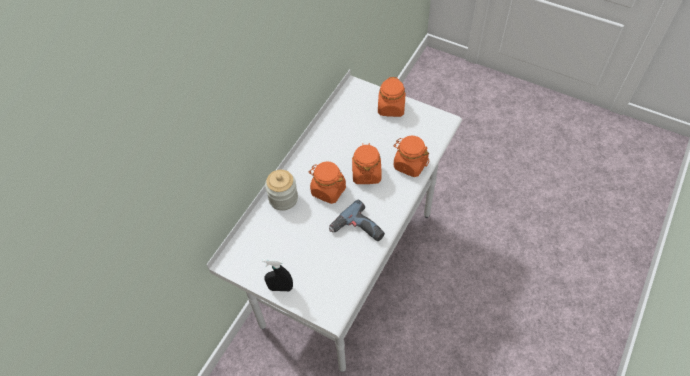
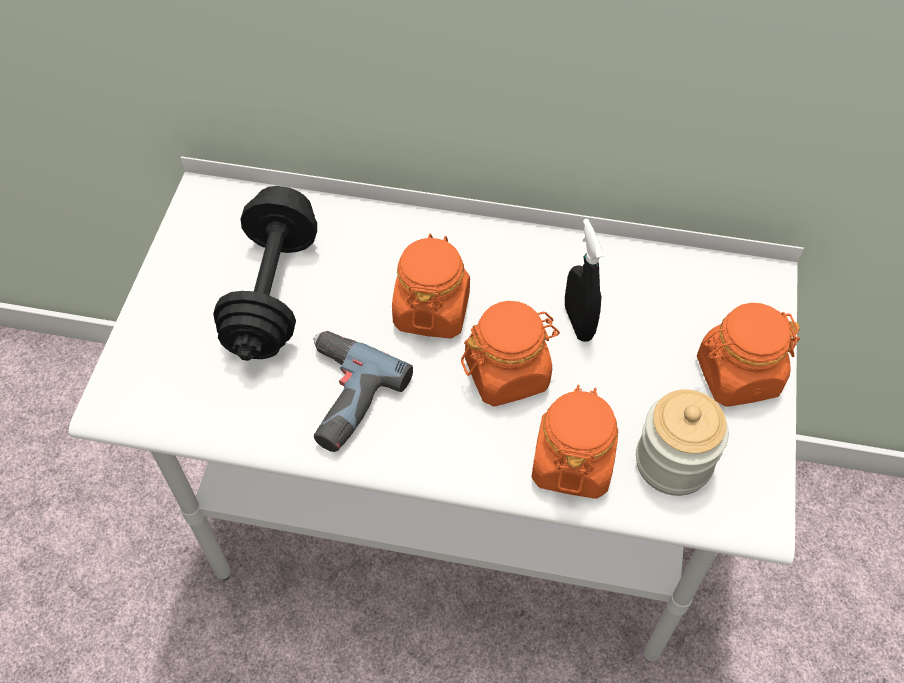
camera: 70 degrees right, 0 degrees up
black spray bottle [262,259,293,291] -> black spray bottle moved to [565,219,604,342]
jar [265,170,298,211] -> jar moved to [636,389,729,496]
none -> black dumbbell [213,186,317,361]

